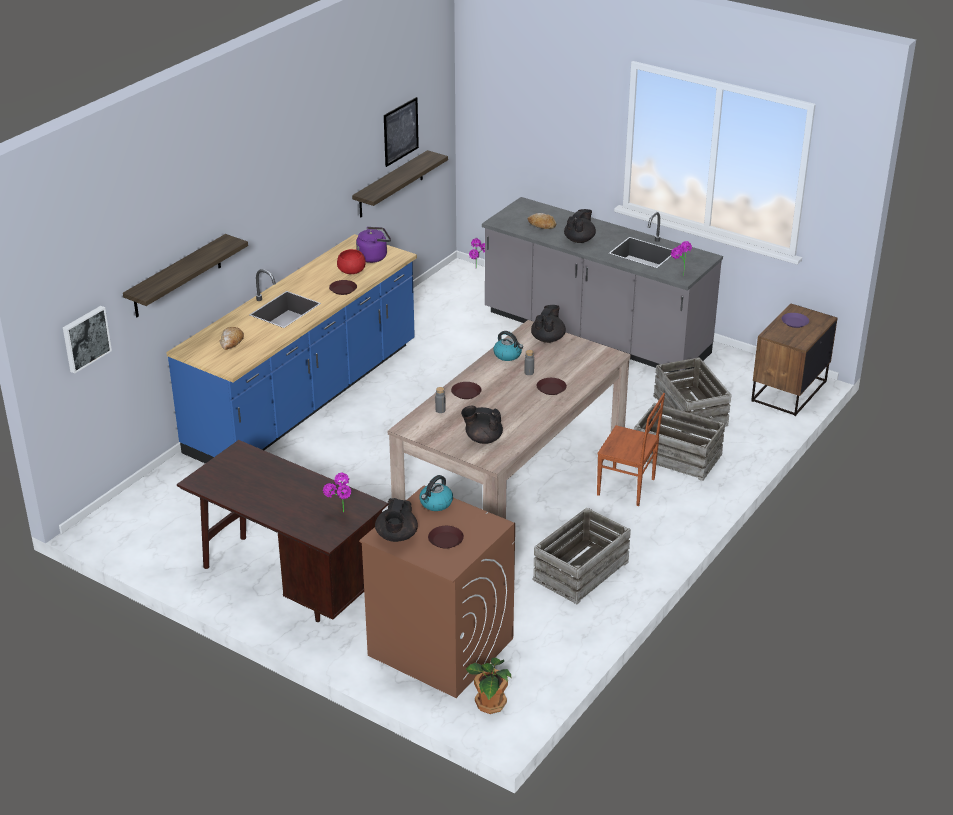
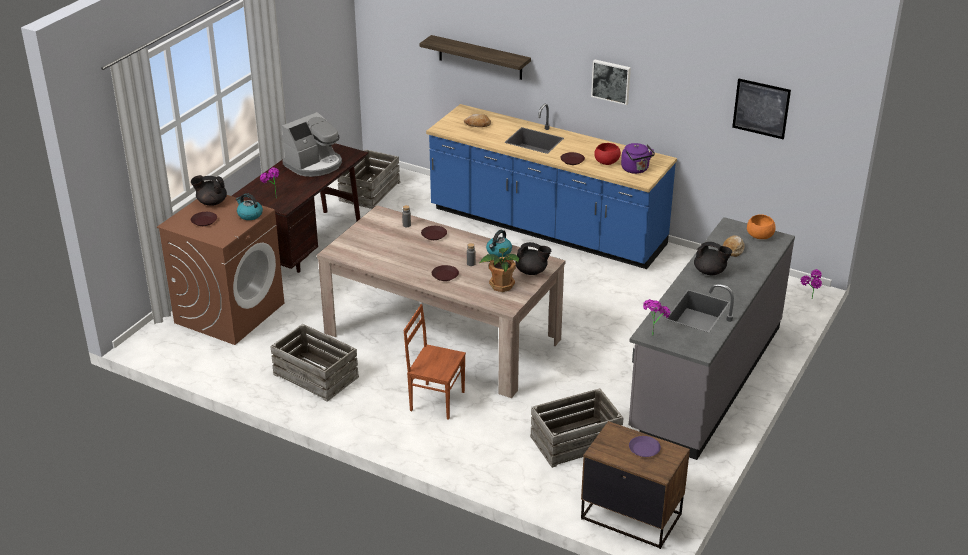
camera: 85 degrees right, 0 degrees up
picture [63,306,112,374] -> picture moved to [591,59,631,105]
shelf [352,150,448,218] -> none
black teapot [461,406,503,444] -> none
potted plant [466,658,512,714] -> potted plant moved to [480,247,519,292]
brown chair [597,393,665,506] -> brown chair turned 90 degrees clockwise [404,304,466,420]
crate [634,403,725,481] -> crate moved to [337,149,401,209]
none -> coffee machine [282,112,342,177]
none -> orange bowl [747,214,776,239]

